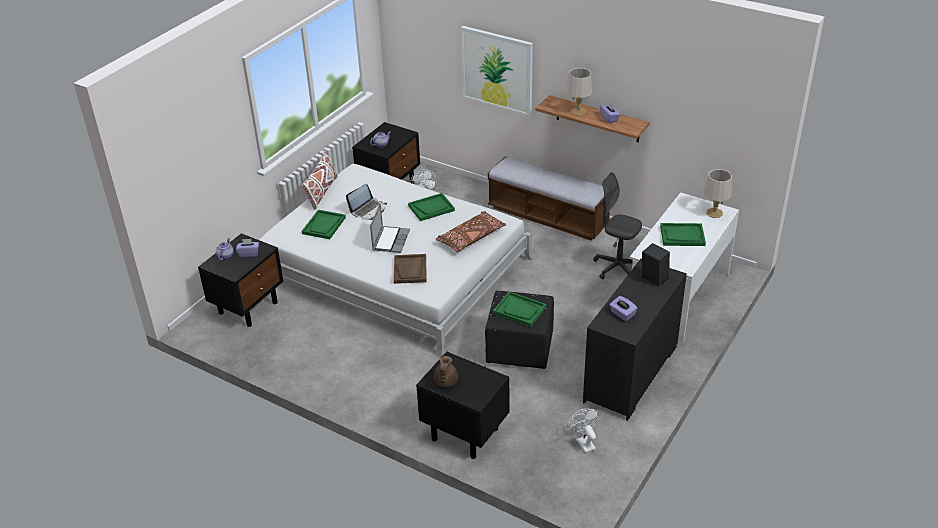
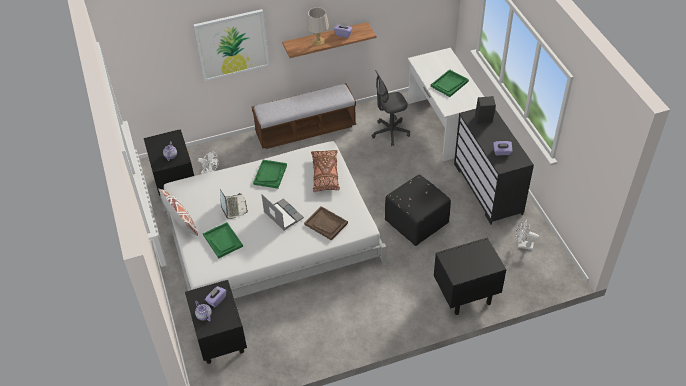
camera: 50 degrees left, 10 degrees up
brown teapot [434,356,458,387] -> none
green tray [493,292,546,327] -> none
grey table lamp [703,169,732,218] -> none

